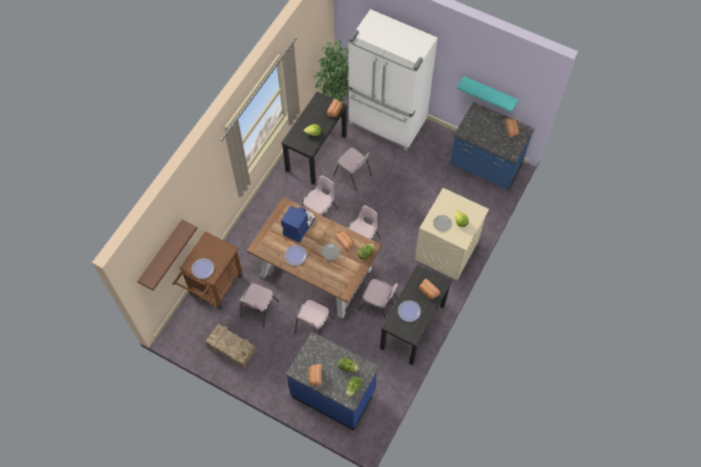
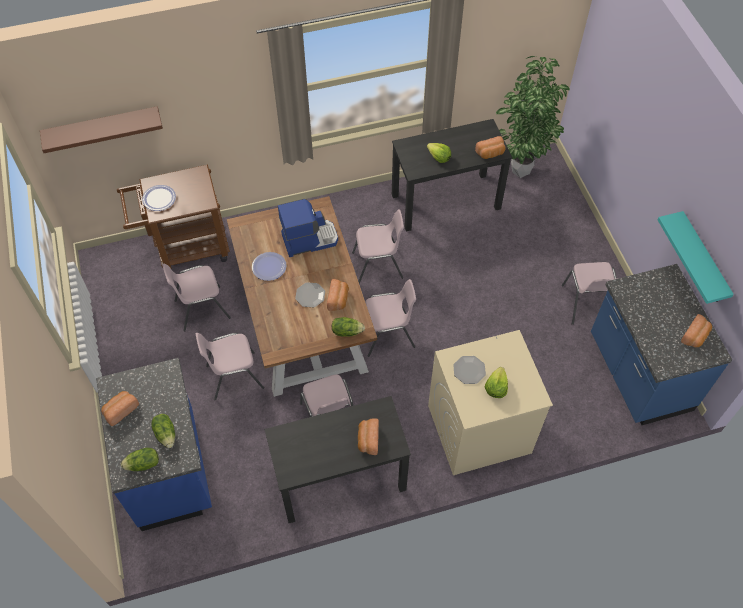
camera: 45 degrees right, 5 degrees down
crate [205,324,256,369] -> none
pink chair [334,148,372,191] -> pink chair moved to [562,262,618,325]
white fridge [348,9,438,151] -> none
plate [398,300,421,322] -> none

